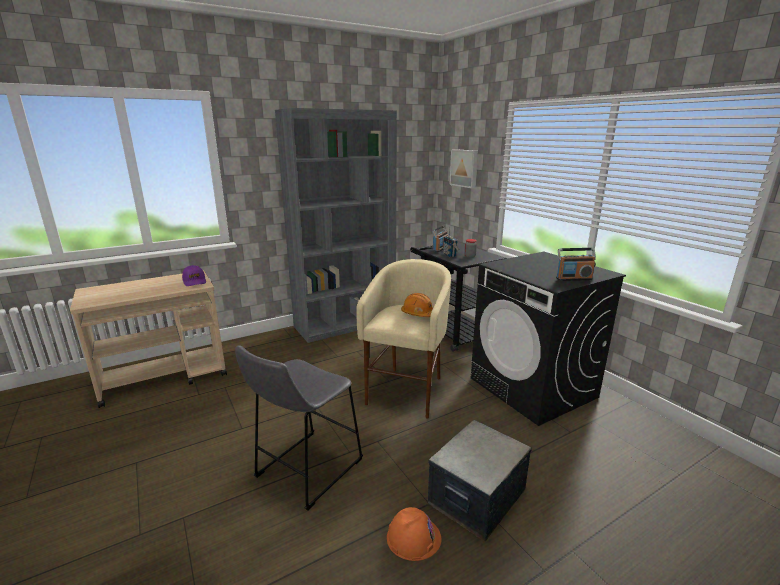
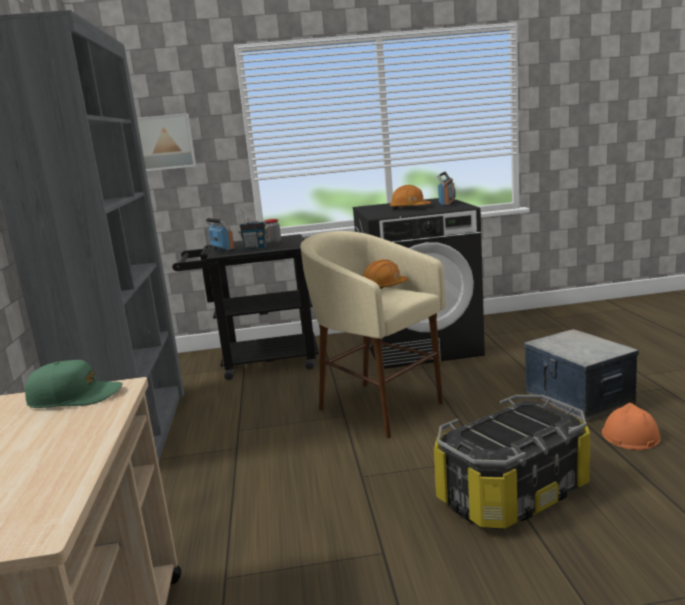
camera: 65 degrees left, 5 degrees down
purple cap [182,265,206,286] -> green cap [25,360,123,408]
grey stool [235,345,363,511] -> storage box [434,395,590,529]
none -> orange hard hat [389,185,431,209]

